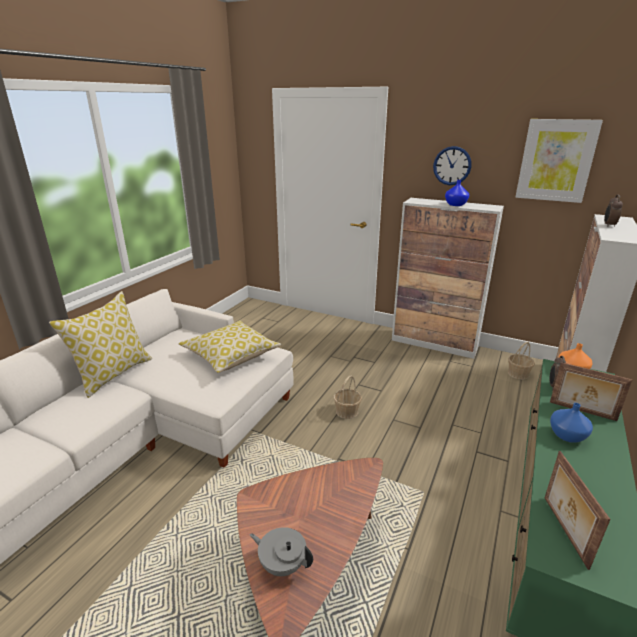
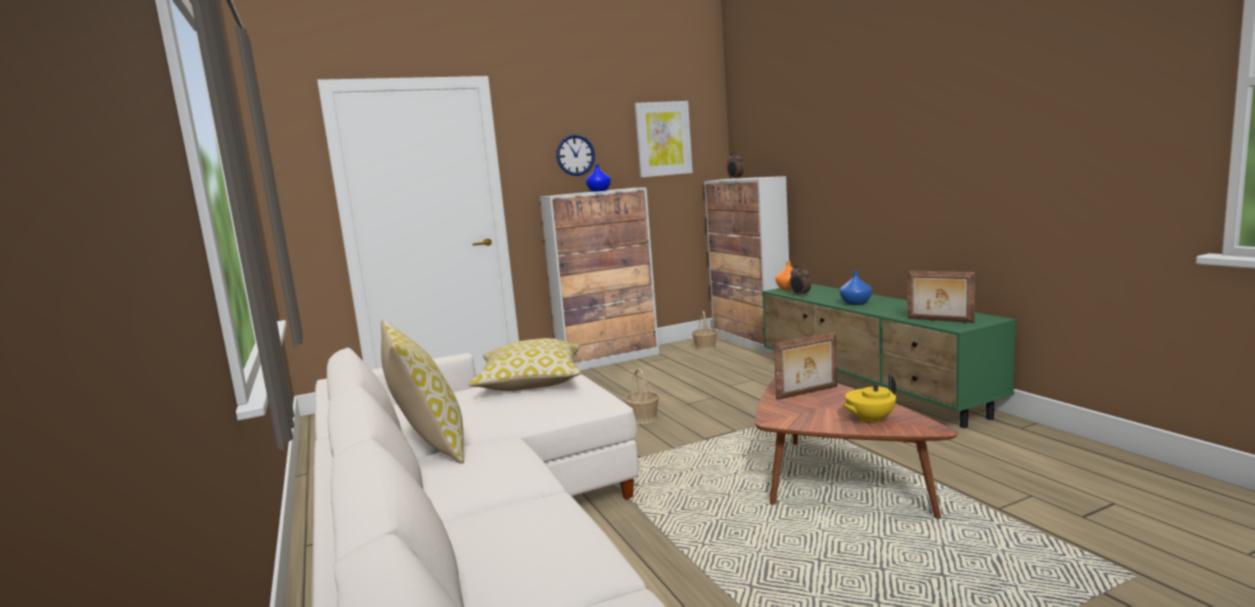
camera: 50 degrees left, 15 degrees down
grey teapot [250,527,313,576] -> yellow teapot [841,374,896,423]
picture frame [550,362,632,421] -> picture frame moved to [774,332,837,400]

